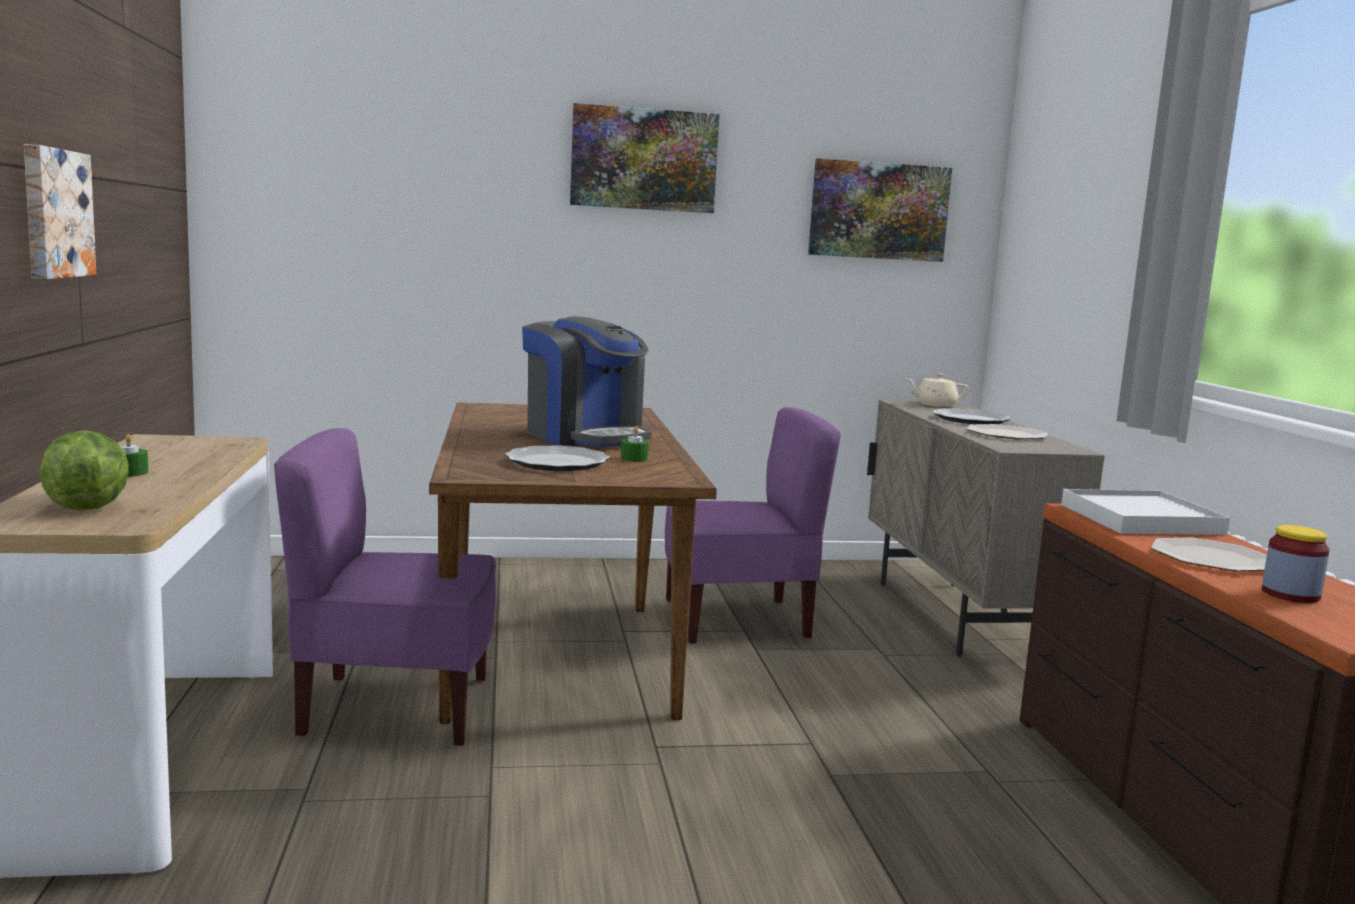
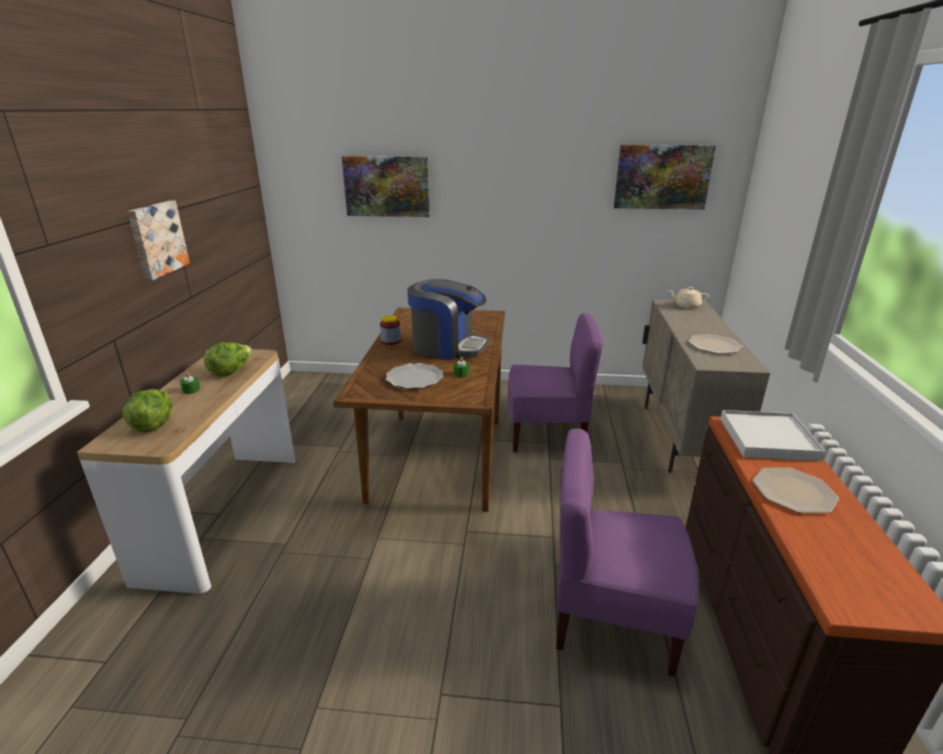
camera: 15 degrees right, 15 degrees up
purple chair [274,428,496,747] -> purple chair moved to [556,429,699,677]
coffee machine [522,316,652,447] -> coffee machine turned 45 degrees counterclockwise [407,279,488,360]
picture [570,103,720,213] -> picture moved to [342,156,430,217]
plate [932,408,1011,424] -> none
jar [1262,525,1329,603] -> jar moved to [380,315,401,345]
none -> lettuce [204,342,252,377]

